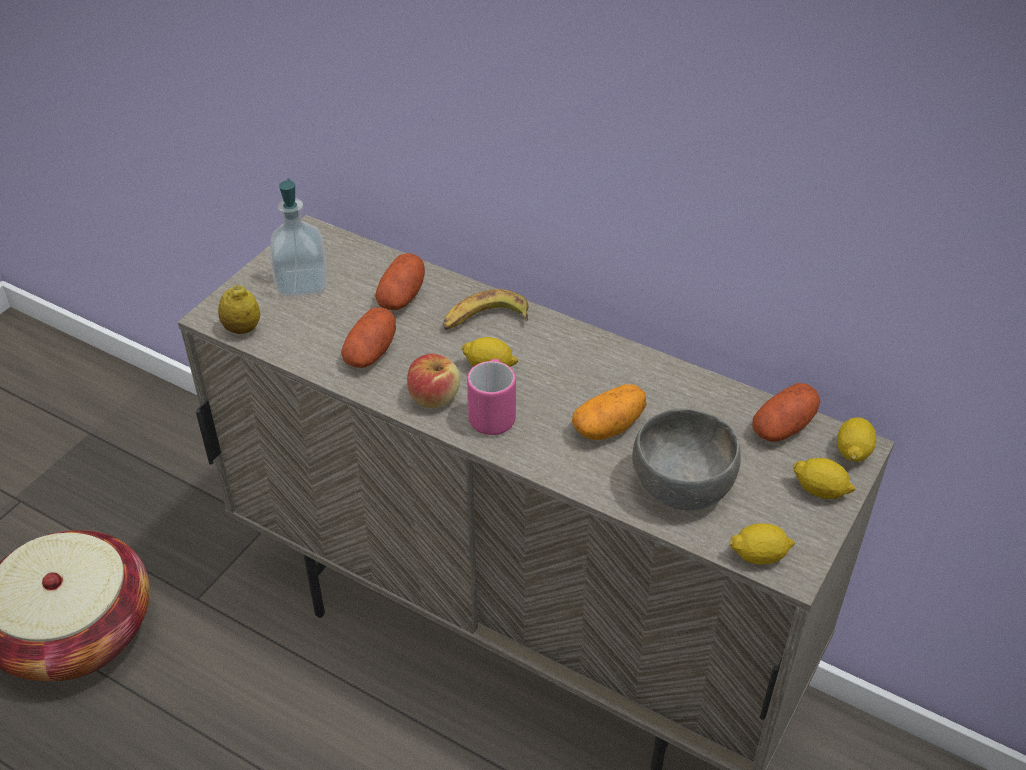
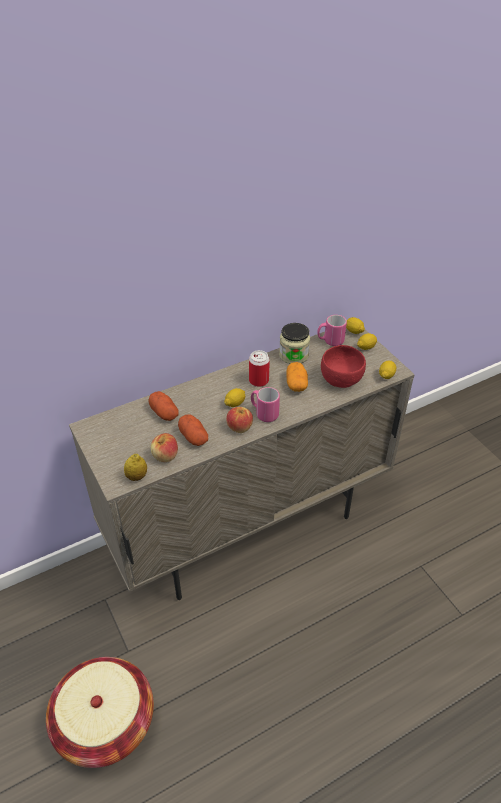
camera: 60 degrees left, 0 degrees up
soap dispenser [270,178,327,296] -> none
banana [443,289,528,330] -> none
grey bowl [632,408,740,510] -> red bowl [321,345,366,388]
potato [752,383,820,441] -> pink mug [317,315,347,346]
none -> apple [151,433,178,462]
none -> can [249,350,270,387]
none -> jar [279,323,310,364]

